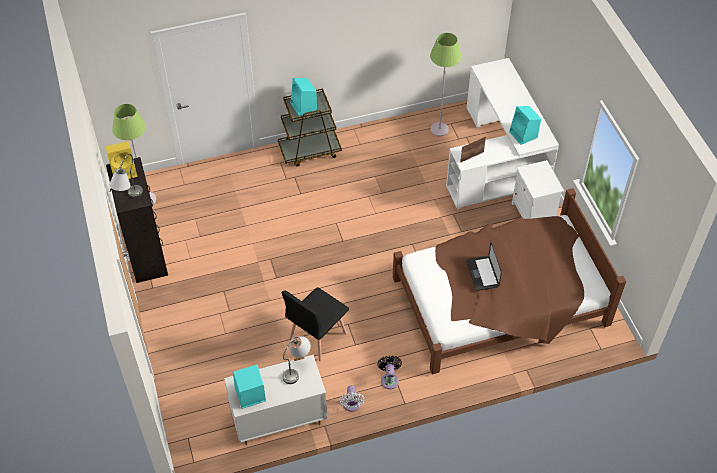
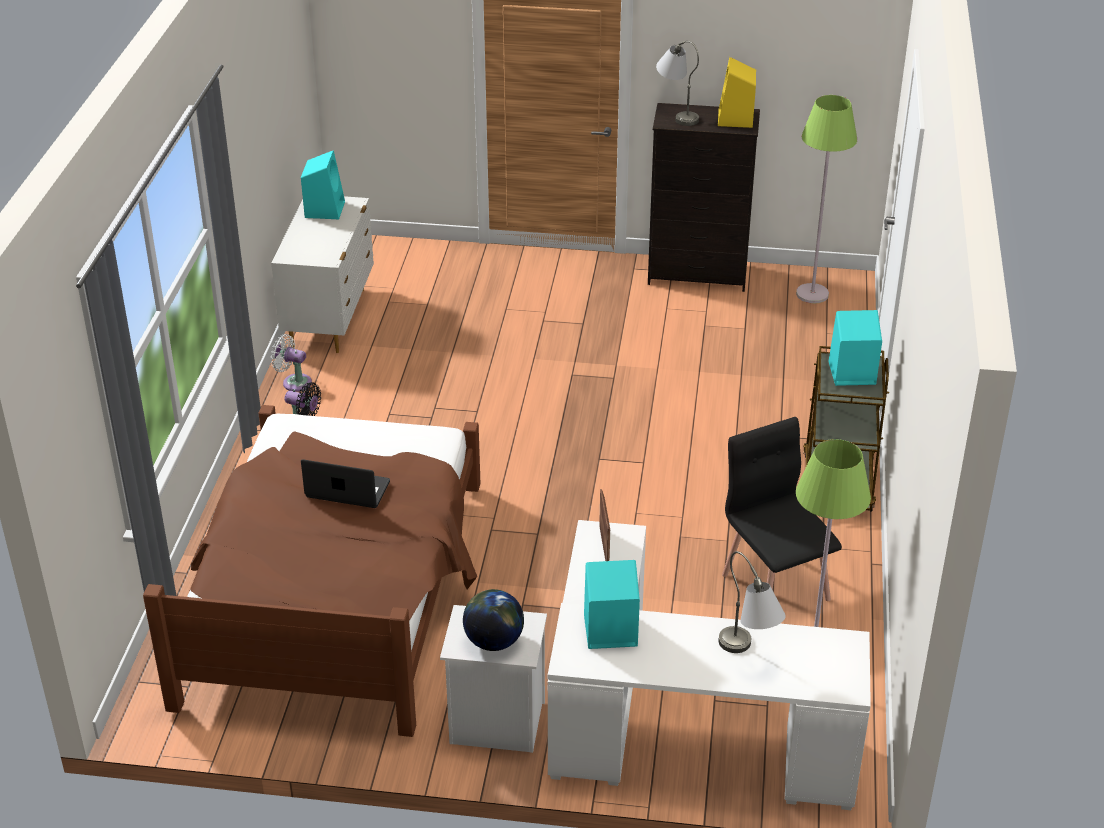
camera: 115 degrees right, 15 degrees down
black chair [282,288,349,361] -> black chair moved to [722,417,842,601]
grey table lamp [282,336,311,384] -> grey table lamp moved to [719,551,786,653]
none -> globe [463,589,524,651]

